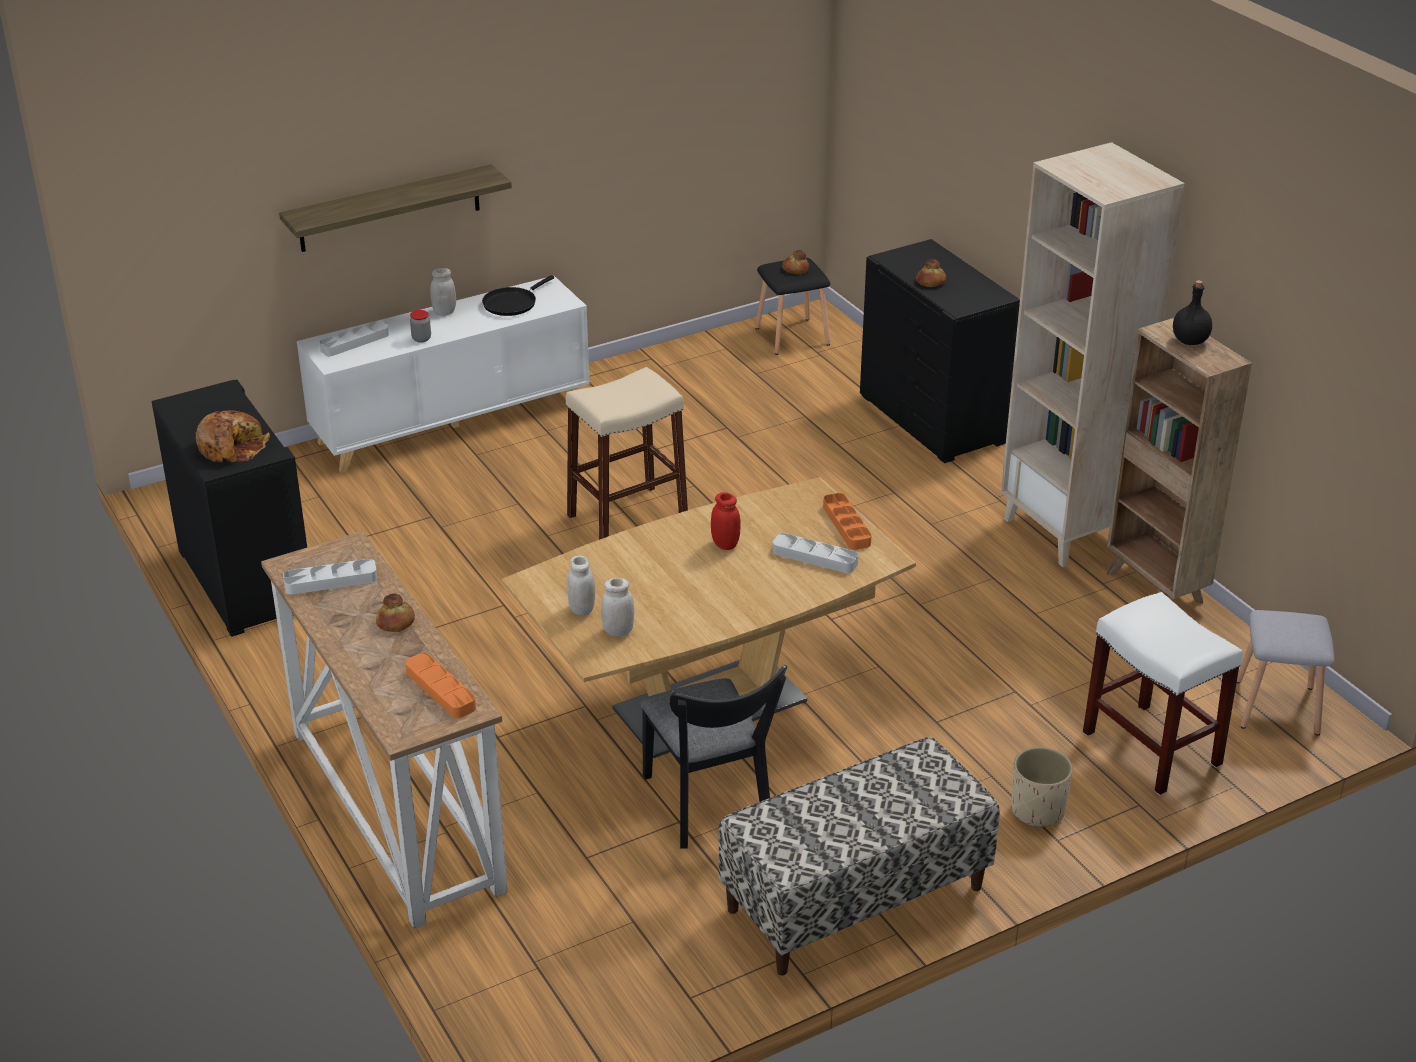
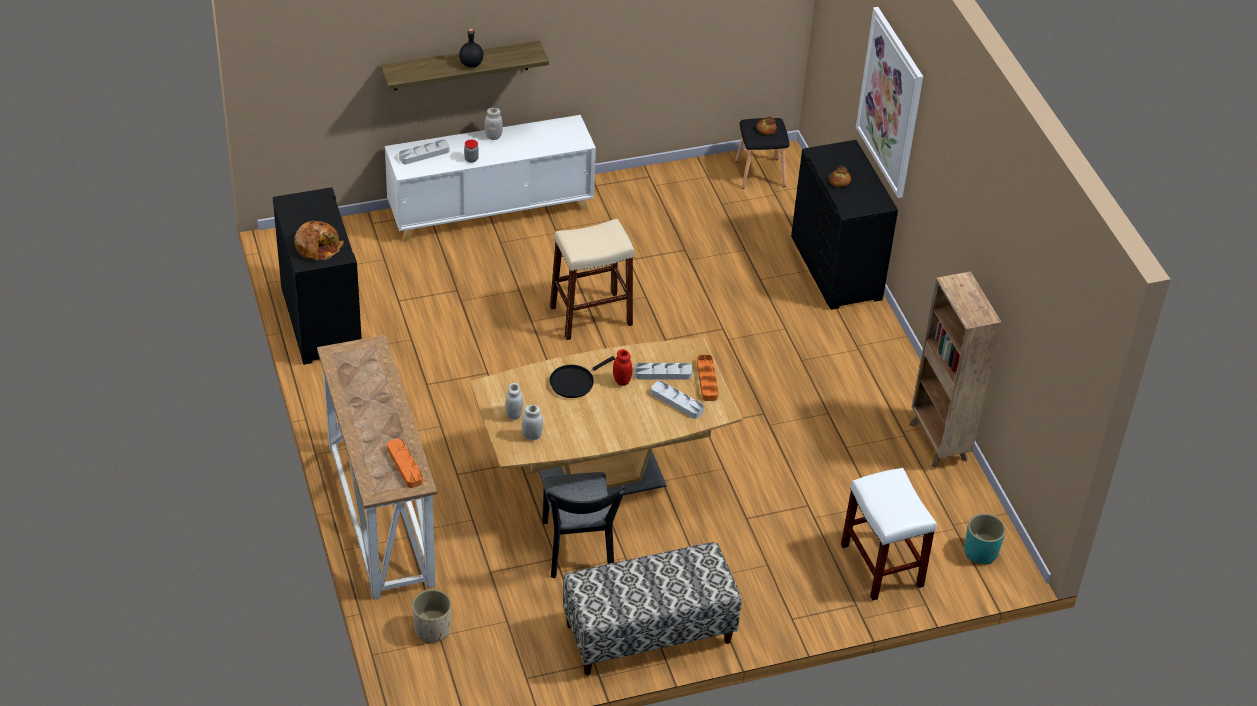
camera: 10 degrees right, 10 degrees up
grey tray [283,559,377,595] -> grey tray moved to [635,363,692,380]
bread [376,593,415,632] -> none
black frying pan [482,275,554,316] -> black frying pan moved to [549,356,615,398]
beige bookcase [1001,142,1185,567] -> none
beige planter [1011,747,1073,828] -> beige planter moved to [412,589,451,643]
black bottle [1173,280,1212,345] -> black bottle moved to [459,28,483,67]
grey stool [1237,610,1334,735] -> turquoise planter [964,513,1006,564]
none -> picture [856,7,923,198]

